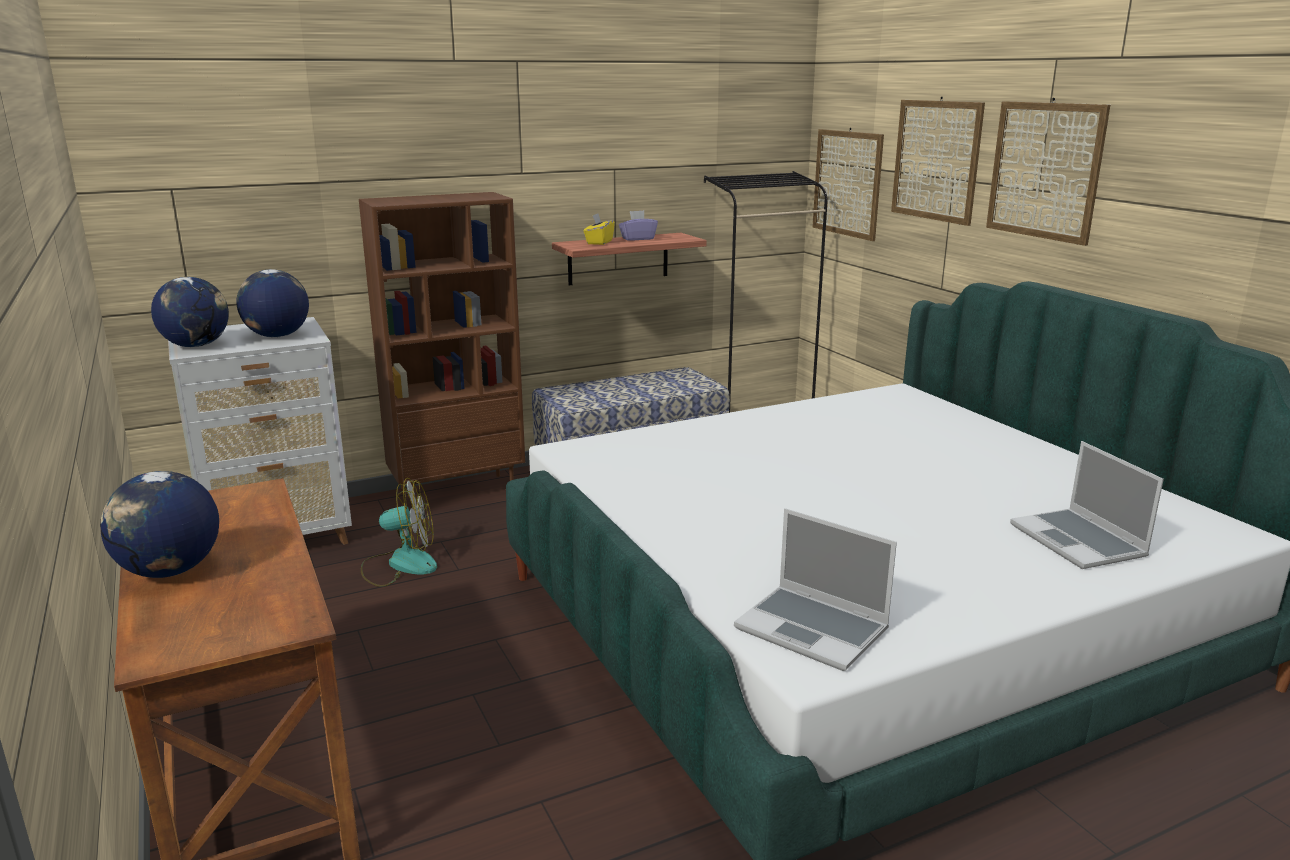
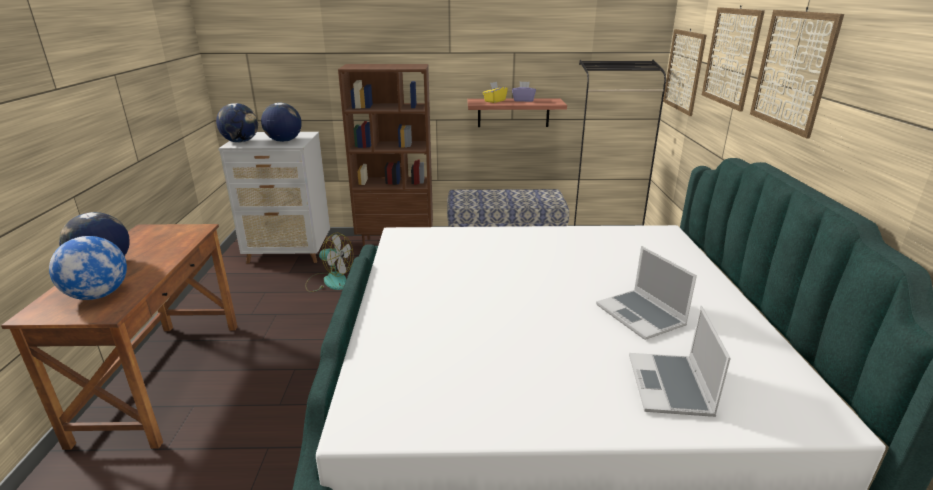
camera: 25 degrees right, 5 degrees up
laptop [734,508,897,671] -> laptop moved to [596,246,697,340]
none -> globe [49,236,127,300]

